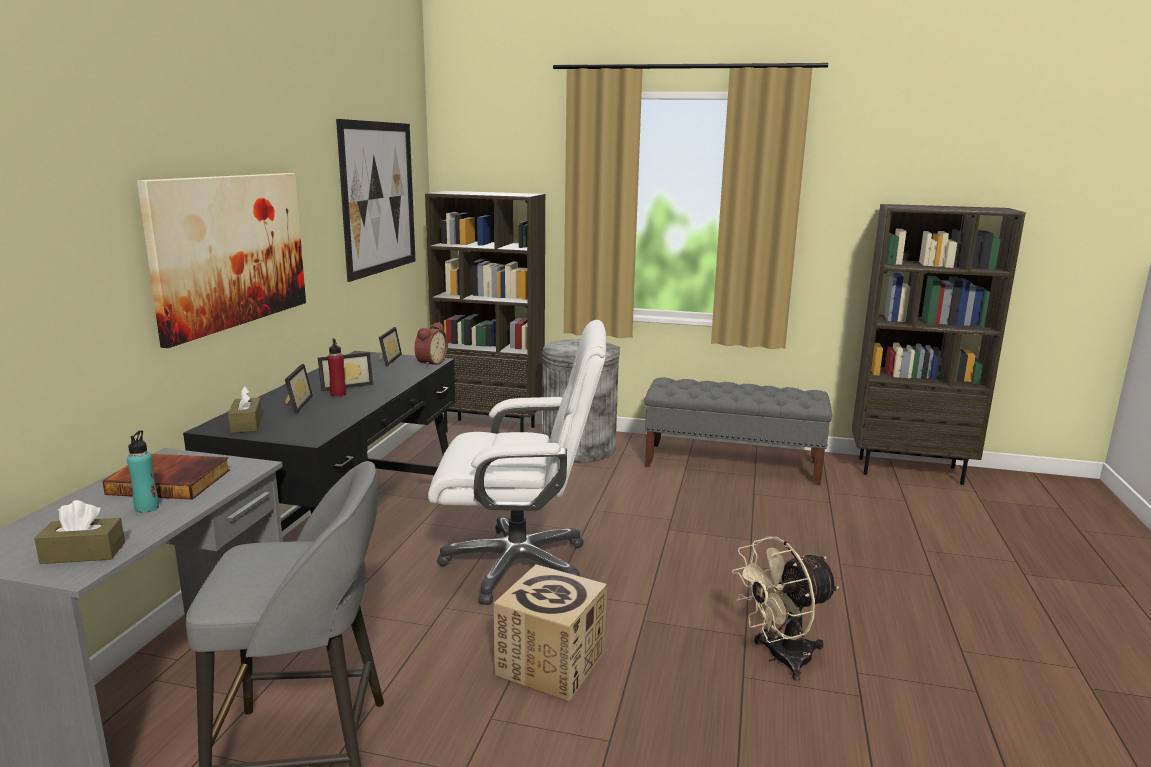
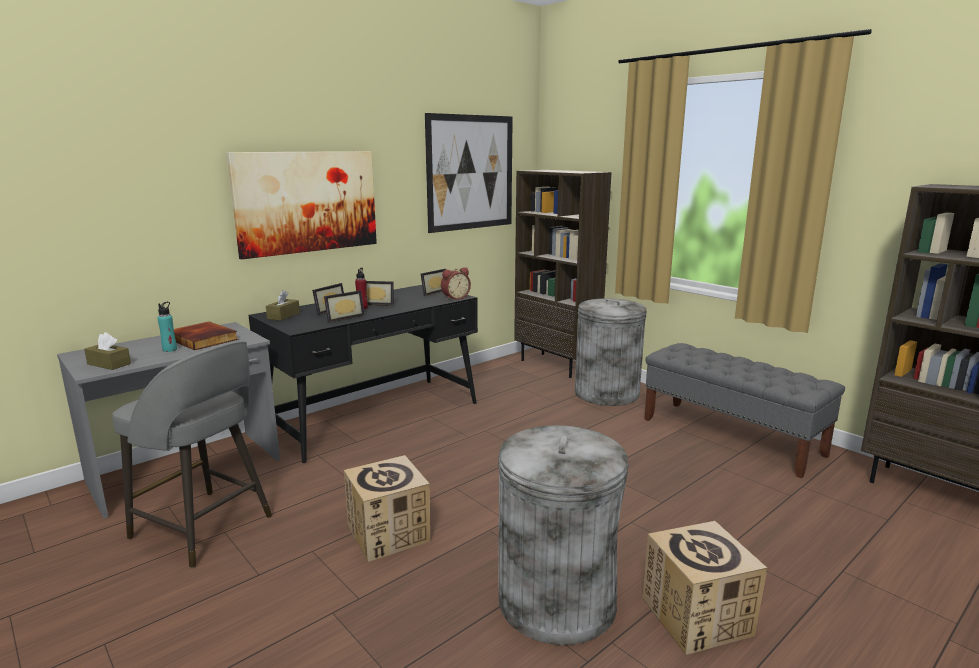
camera: 35 degrees right, 0 degrees up
white office chair [428,320,606,605] -> none
beige fan [732,537,839,681] -> grey trash can [498,425,629,645]
none -> picture frame [324,290,365,322]
none -> cardboard box [642,521,767,655]

